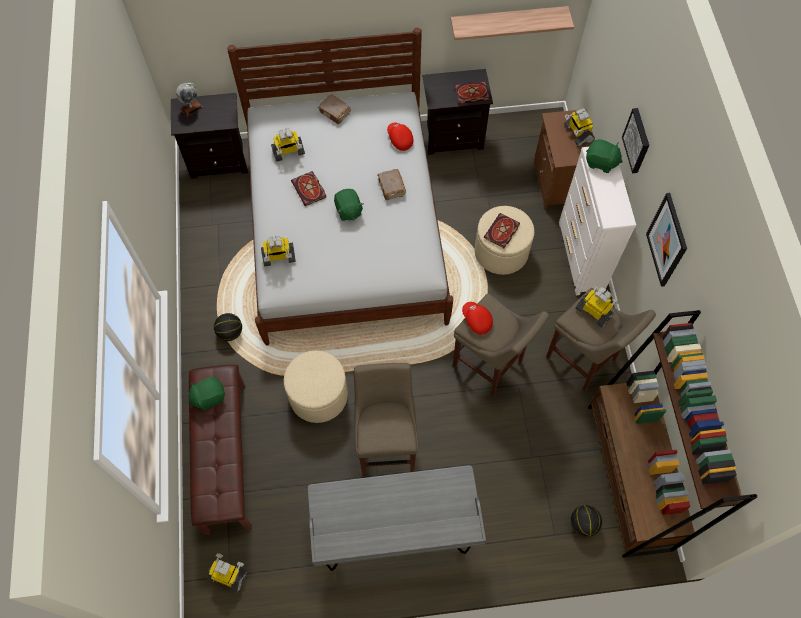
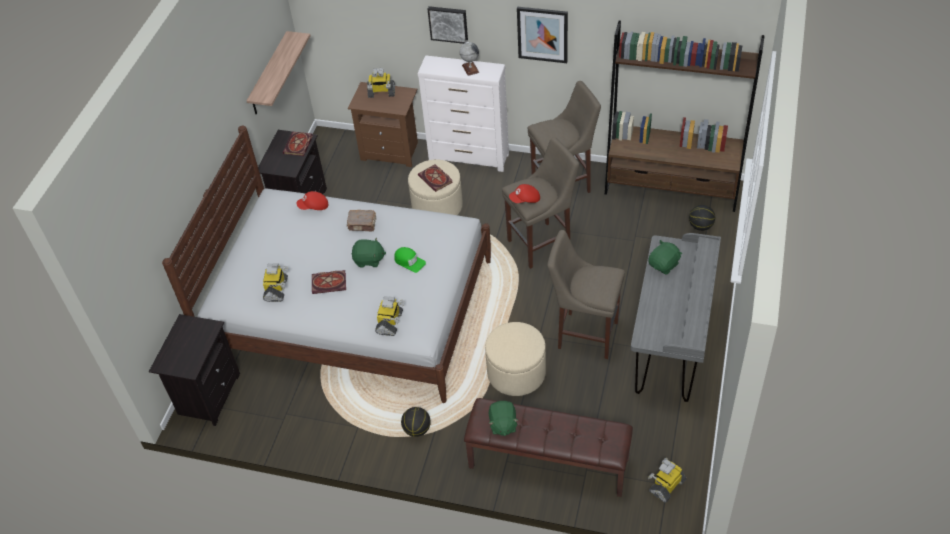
camera: 65 degrees left, 15 degrees down
globe [176,83,202,117] -> globe moved to [460,40,479,76]
brown book [318,95,351,124] -> none
toy robot [575,285,618,328] -> none
green plush toy [586,139,623,173] -> green plush toy moved to [648,240,682,275]
none -> green cap [394,247,426,273]

